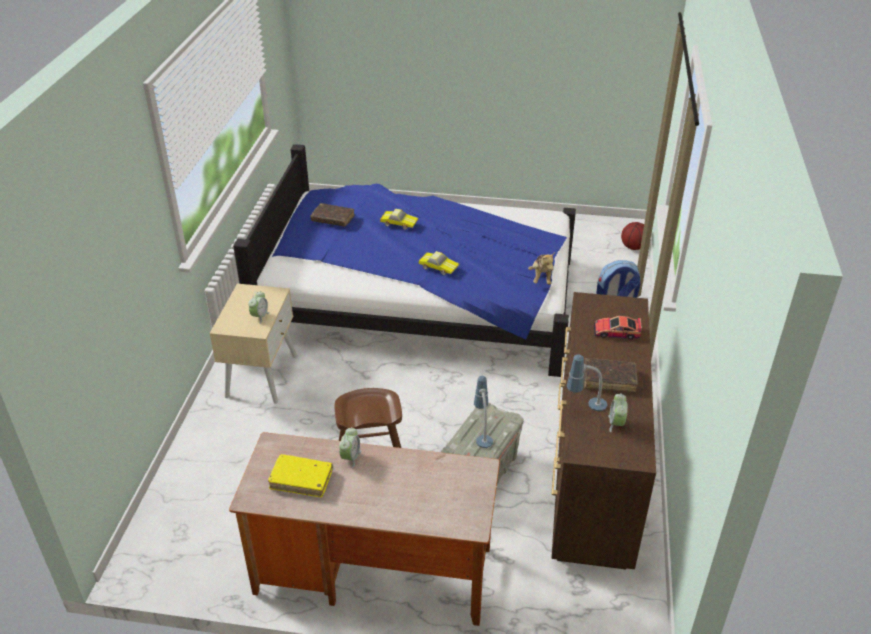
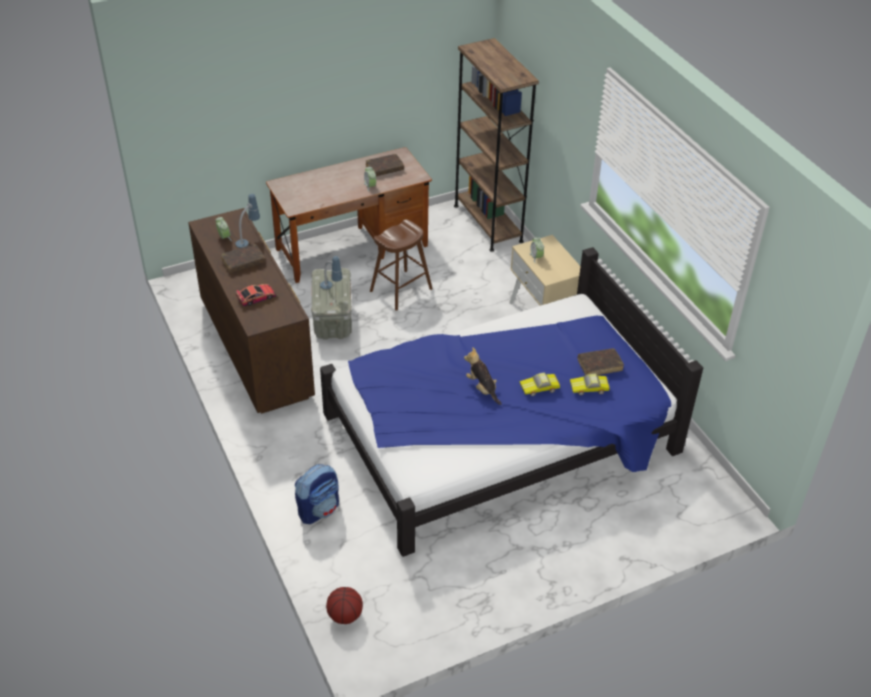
camera: 145 degrees right, 5 degrees up
yellow book [268,454,333,497] -> brown book [366,154,404,176]
toy car [419,251,460,275] -> toy car moved to [570,373,610,395]
plush toy [528,252,555,285] -> plush toy moved to [464,347,502,405]
none -> brown bookcase [454,38,539,252]

